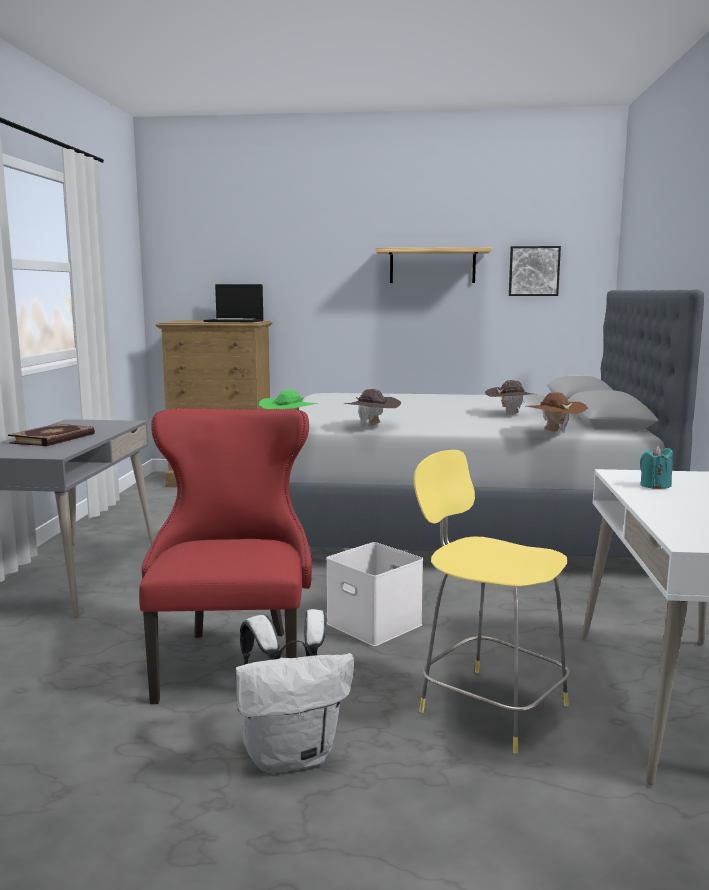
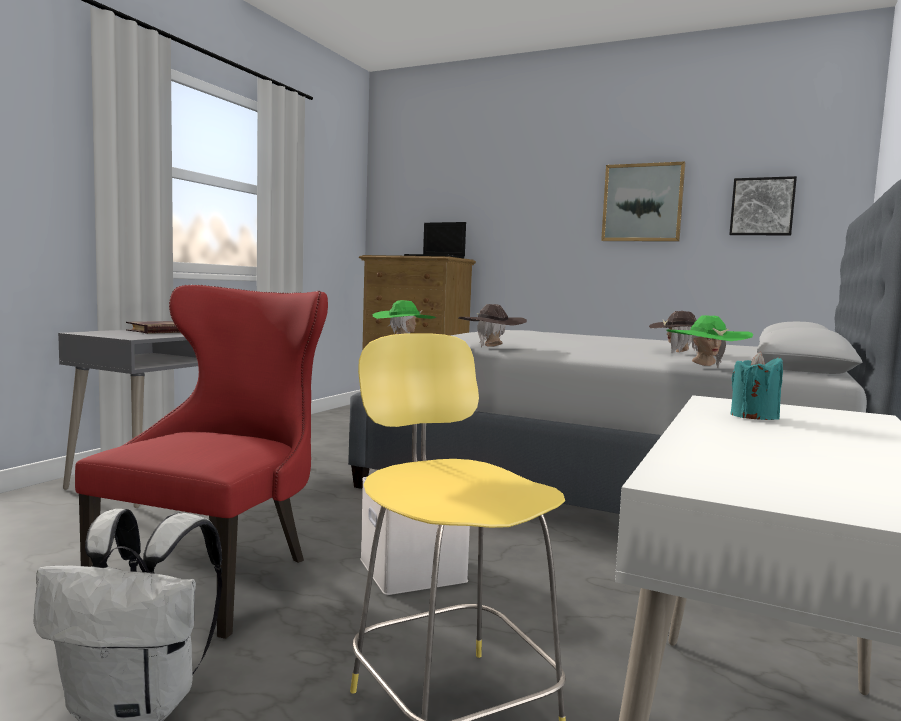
camera: 20 degrees right, 5 degrees down
shelf [376,247,491,283] -> picture [601,161,685,242]
brown hat [526,392,588,433] -> green hat [666,315,753,368]

